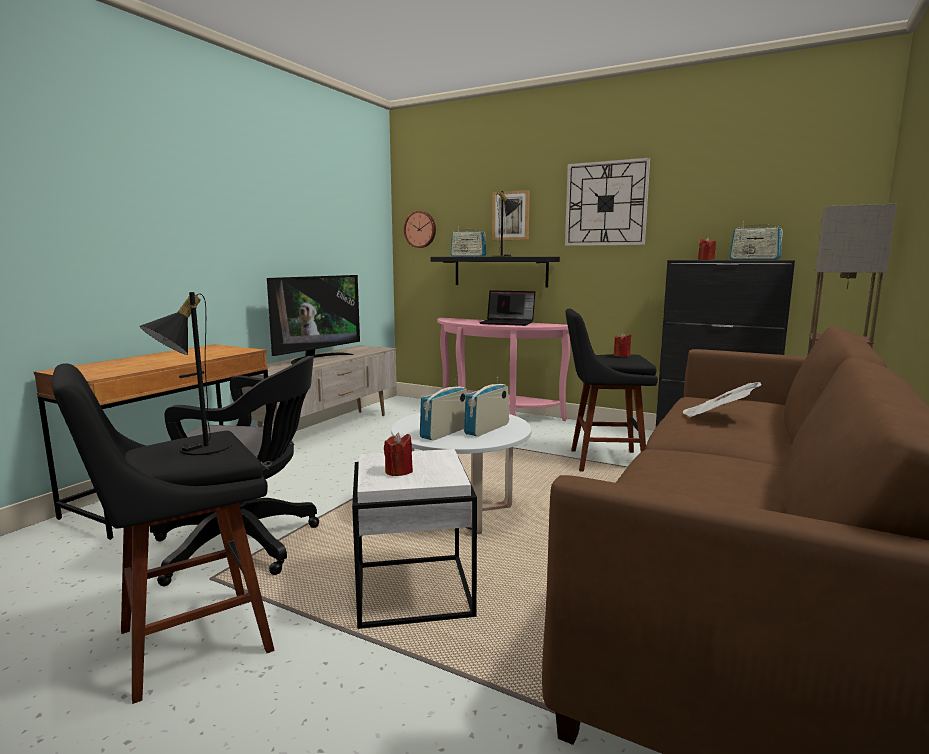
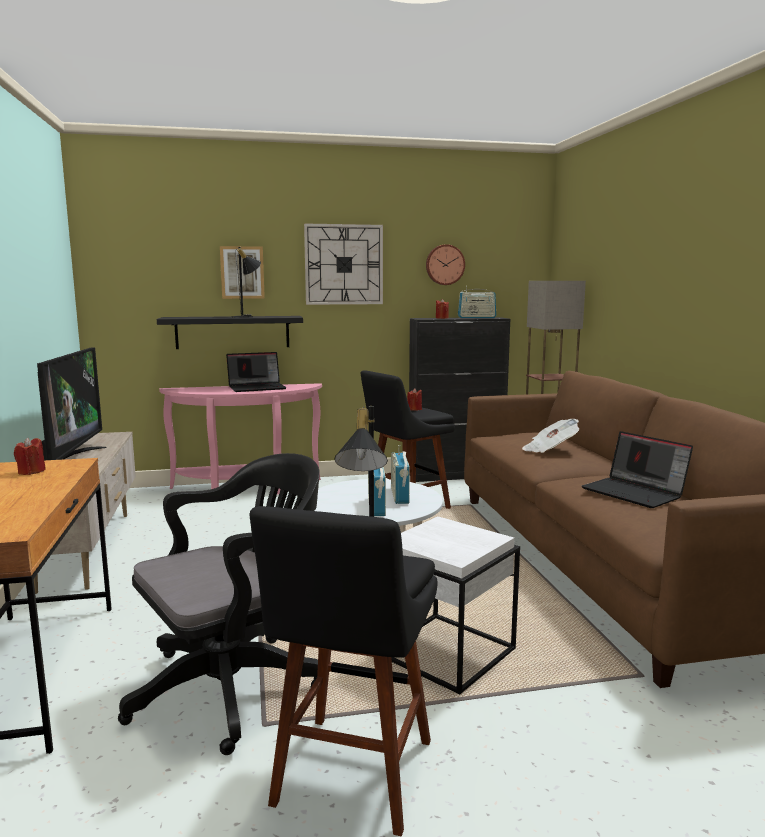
camera: 40 degrees left, 0 degrees up
red candle [384,433,413,476] -> red candle moved to [14,438,46,475]
wall clock [404,211,436,248] -> wall clock moved to [426,244,465,285]
radio [451,226,487,257] -> none
none -> laptop [582,431,693,508]

